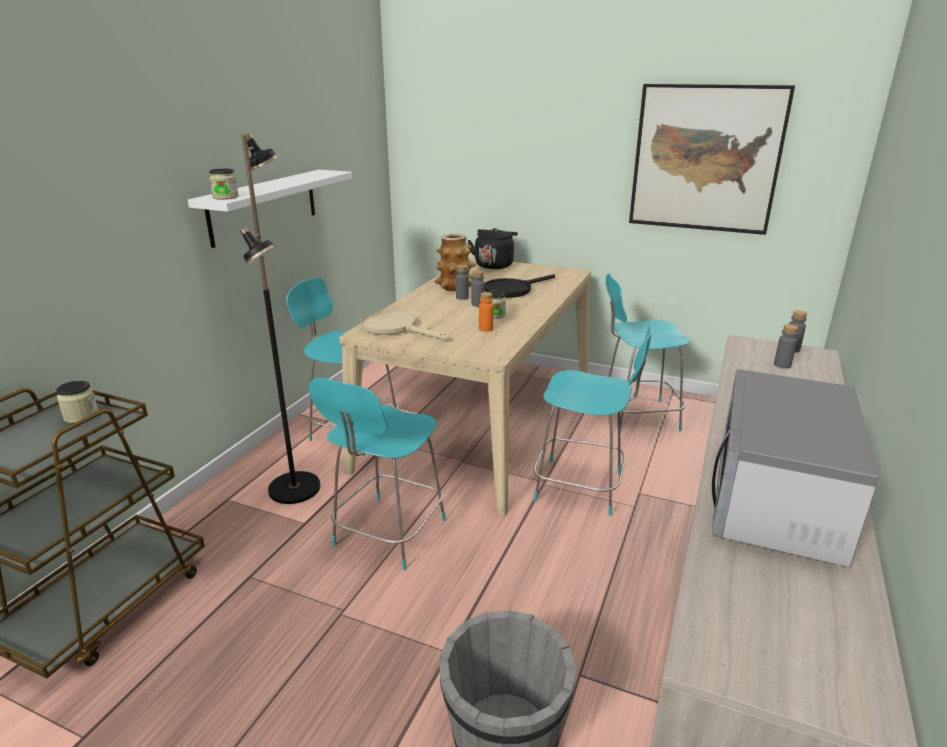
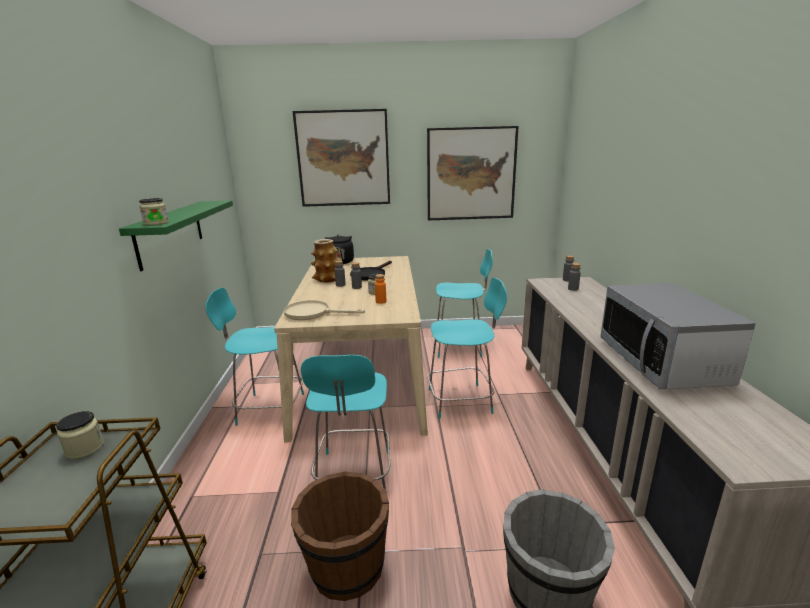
camera: 25 degrees left, 5 degrees down
white shelf [188,170,352,248] -> green shelf [119,200,233,271]
black floor lamp [240,134,320,504] -> none
turquoise chair [606,274,690,432] -> turquoise chair turned 150 degrees counterclockwise [436,249,493,358]
none -> brown bucket [291,472,389,601]
none -> picture [293,109,390,207]

